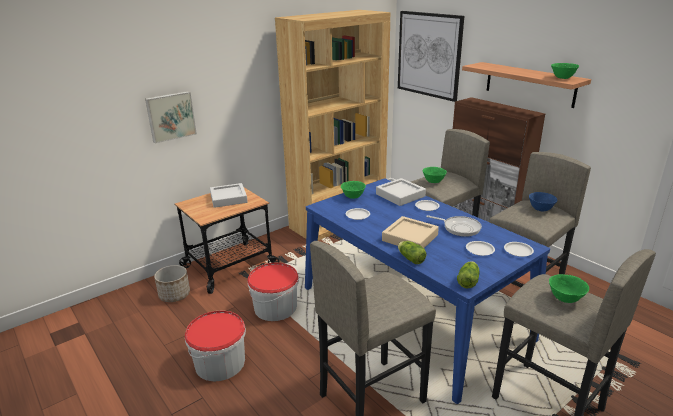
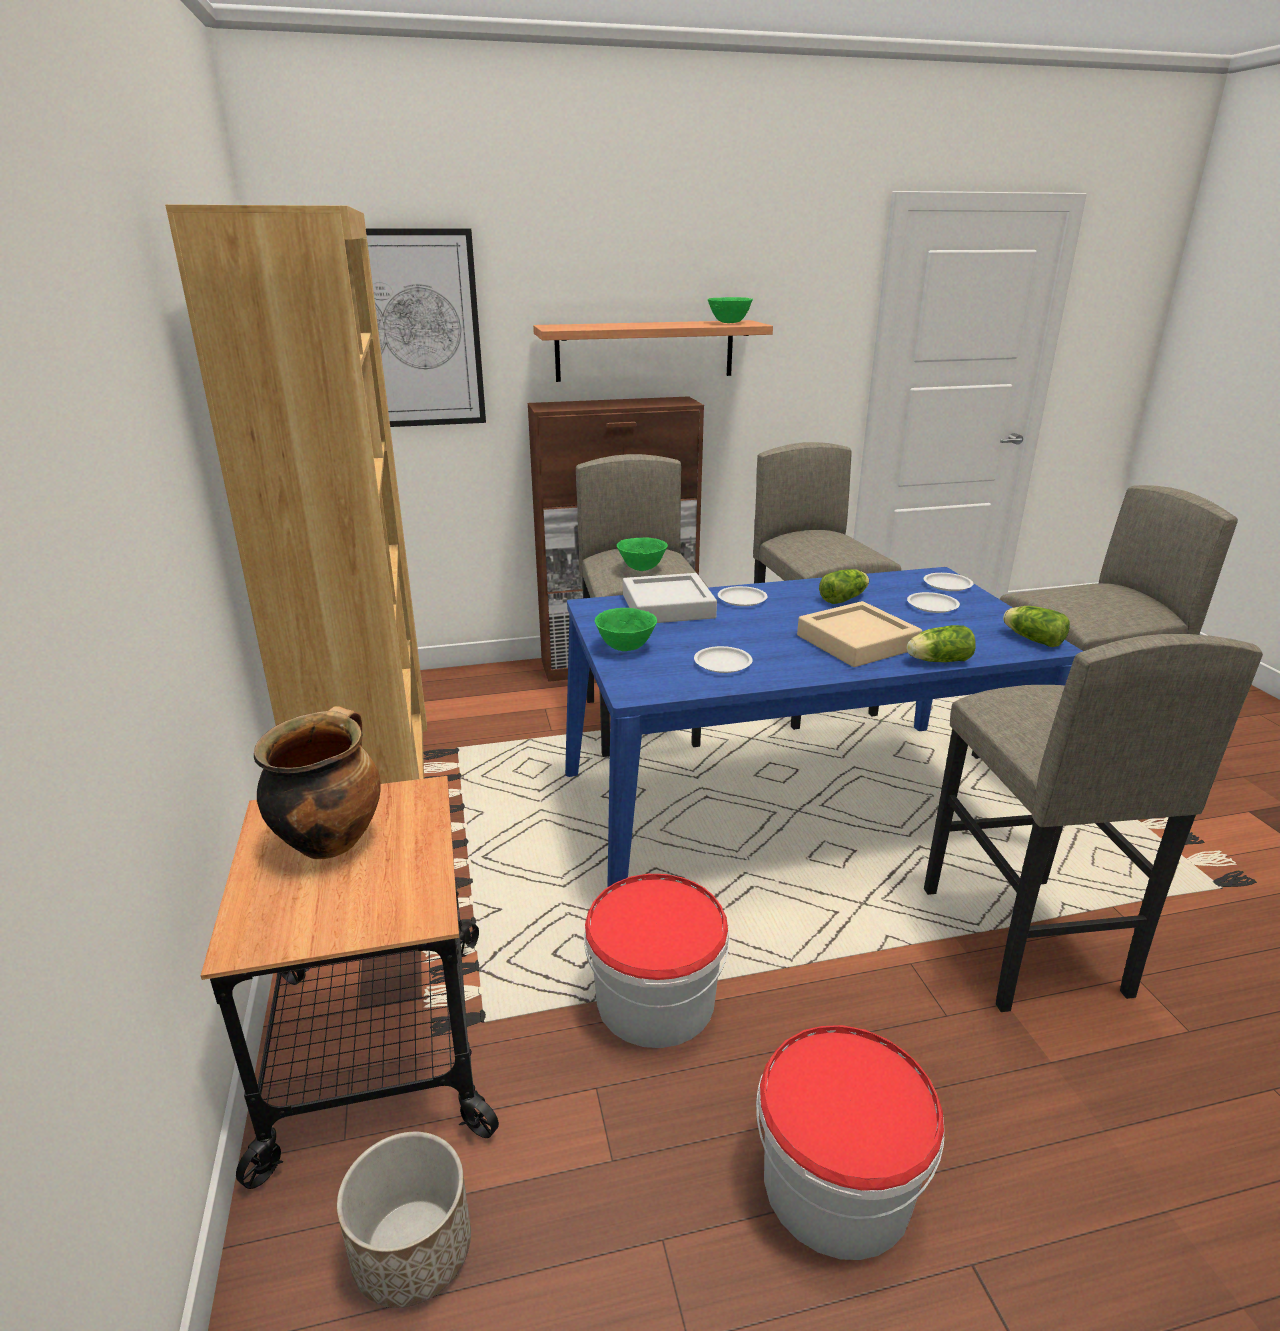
camera: 65 degrees left, 0 degrees up
picture [145,91,197,143] -> none
grey tray [210,183,248,208] -> cooking pot [254,706,381,859]
frying pan [426,215,482,237] -> lettuce [819,569,869,604]
blue bowl [529,192,558,212] -> none
green bowl [549,274,589,303] -> none

